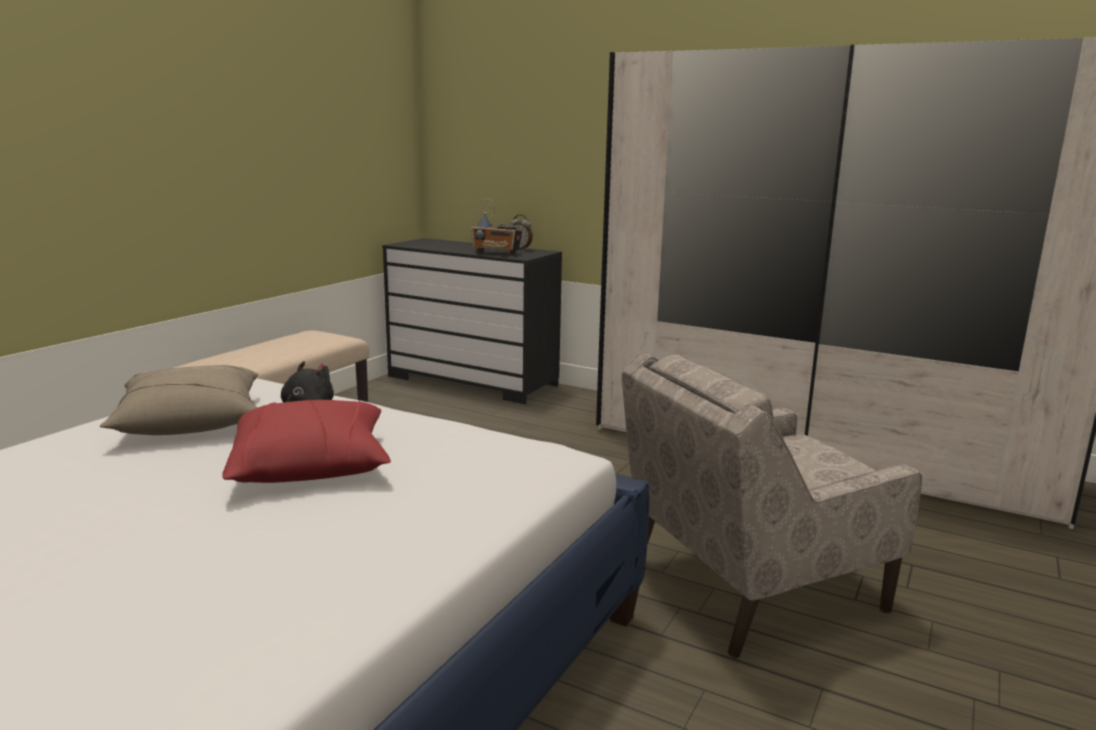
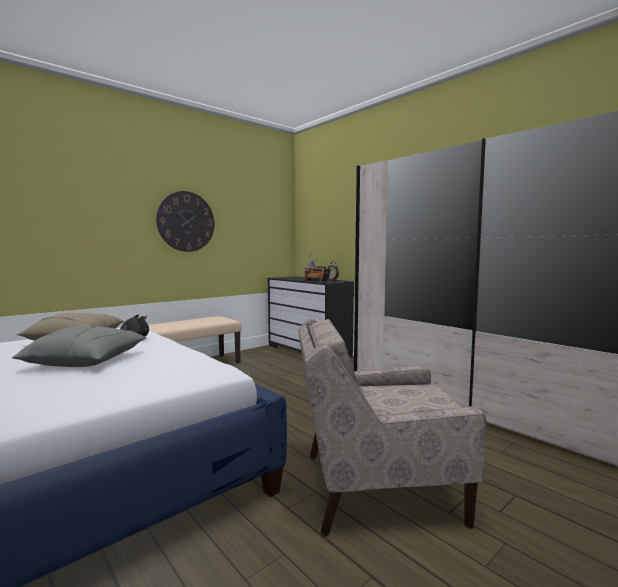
camera: 20 degrees right, 10 degrees down
red pillow [222,399,391,483] -> grey pillow [12,326,146,367]
none -> wall clock [156,191,215,252]

